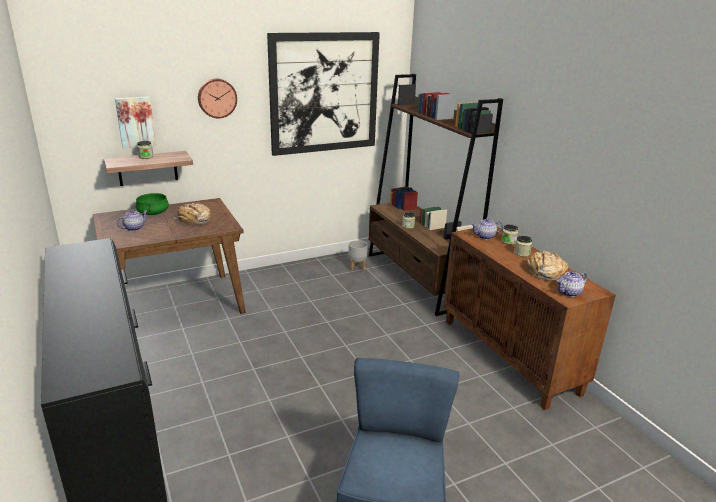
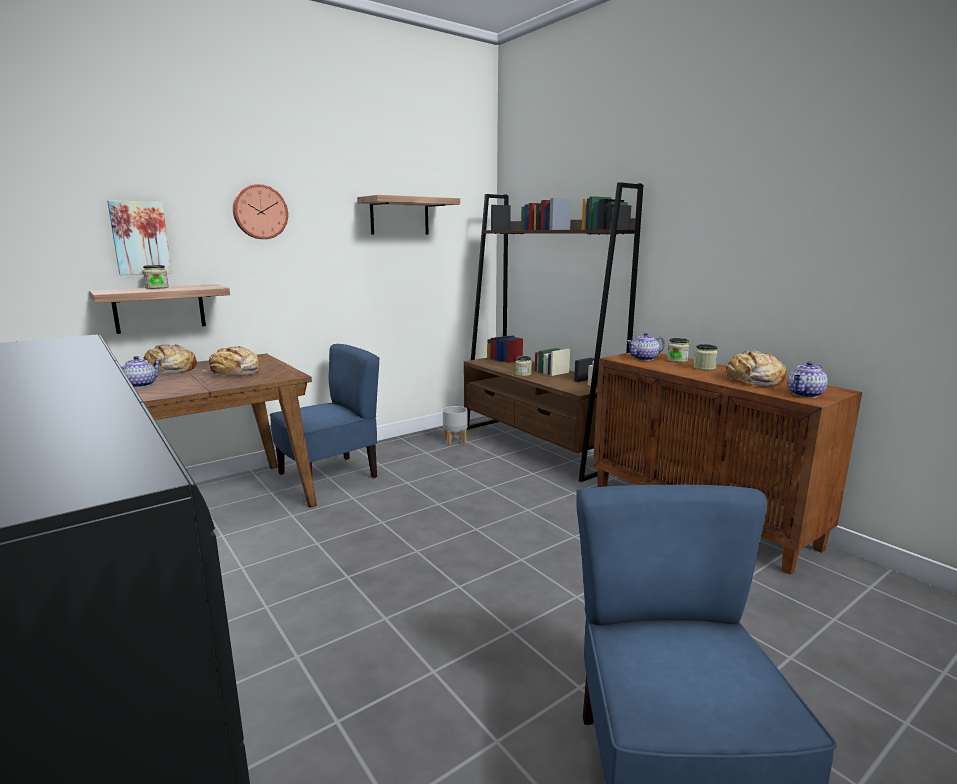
camera: 10 degrees left, 10 degrees down
green cooking pot [136,193,169,215] -> bread [144,344,197,374]
picture [267,32,380,156] -> shelf [357,195,460,235]
none -> blue chair [270,344,379,478]

